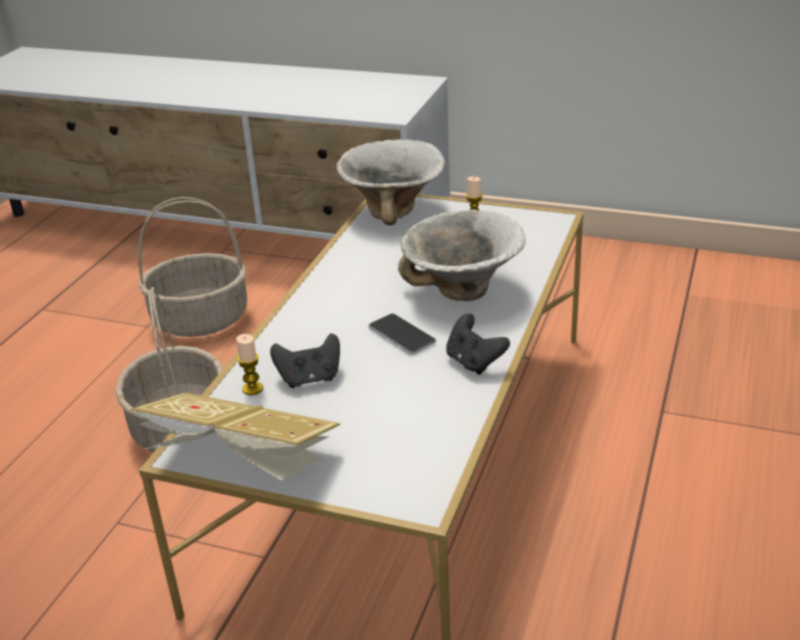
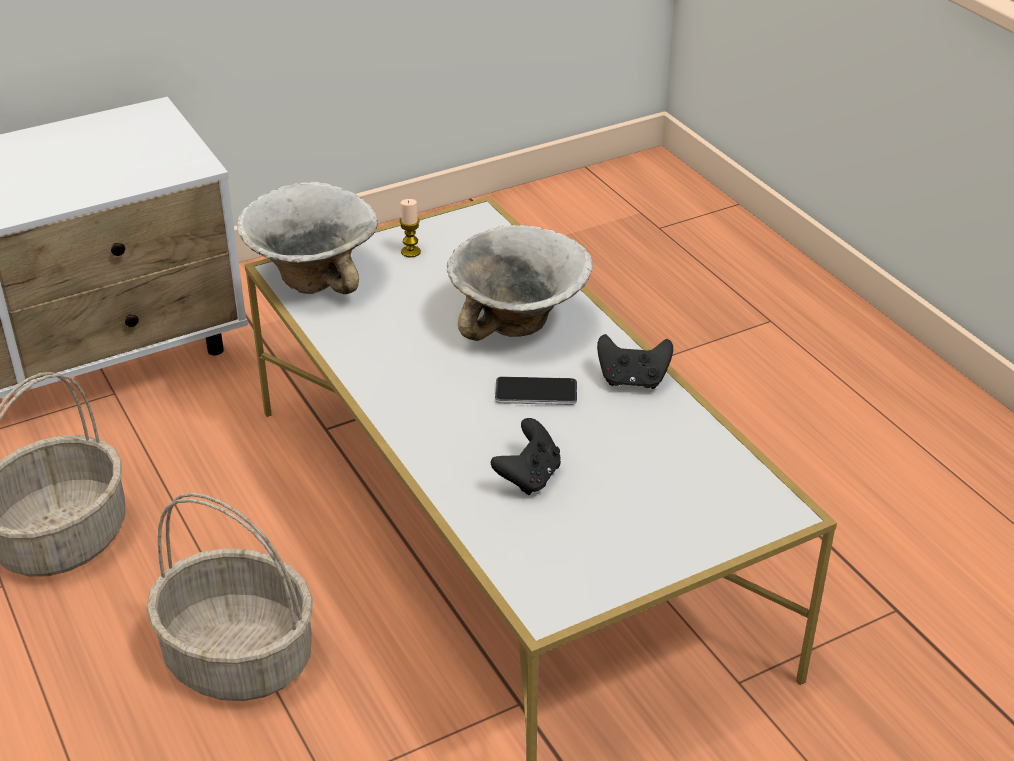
camera: 50 degrees left, 5 degrees up
book [131,393,340,480] -> none
candle [236,334,263,395] -> none

